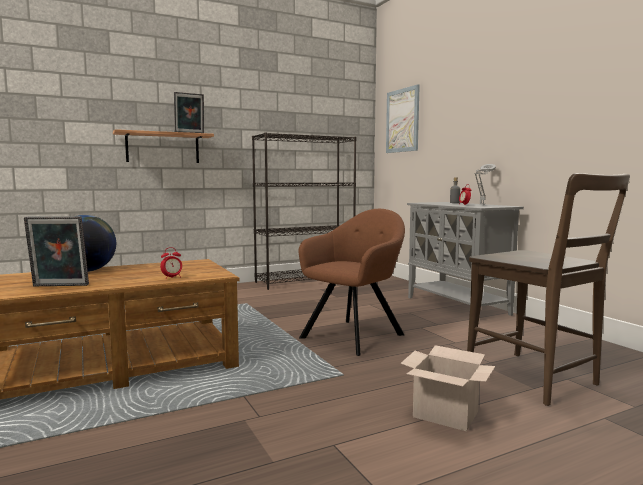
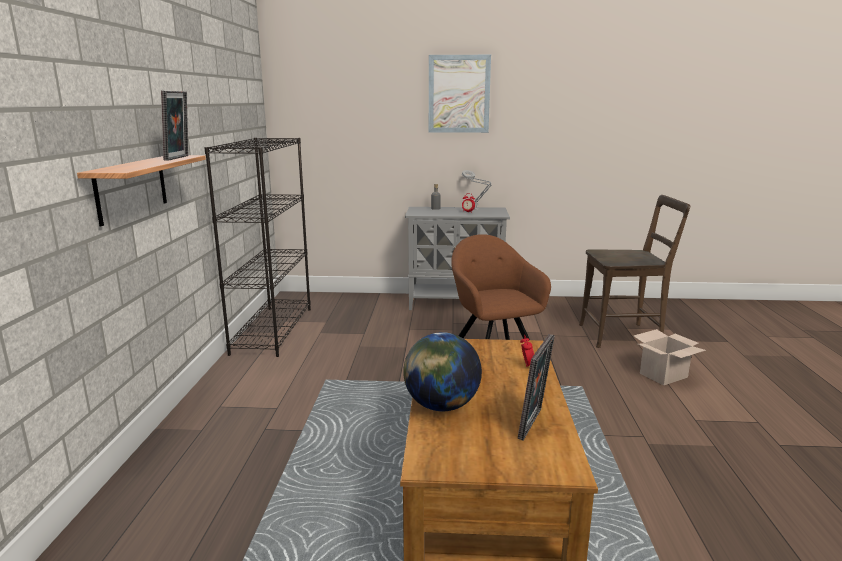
camera: 60 degrees left, 10 degrees up
picture [386,84,420,153] -> picture moved to [429,55,491,133]

